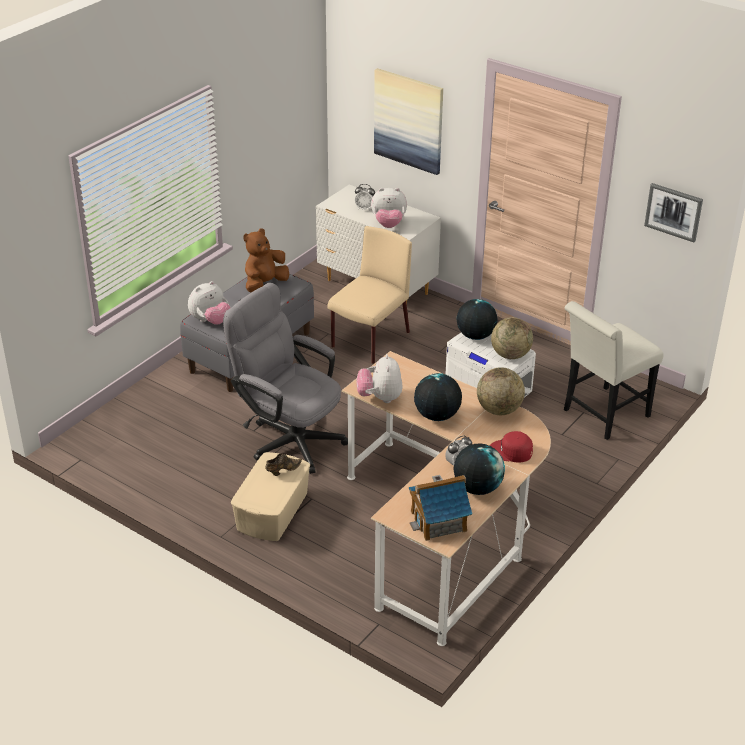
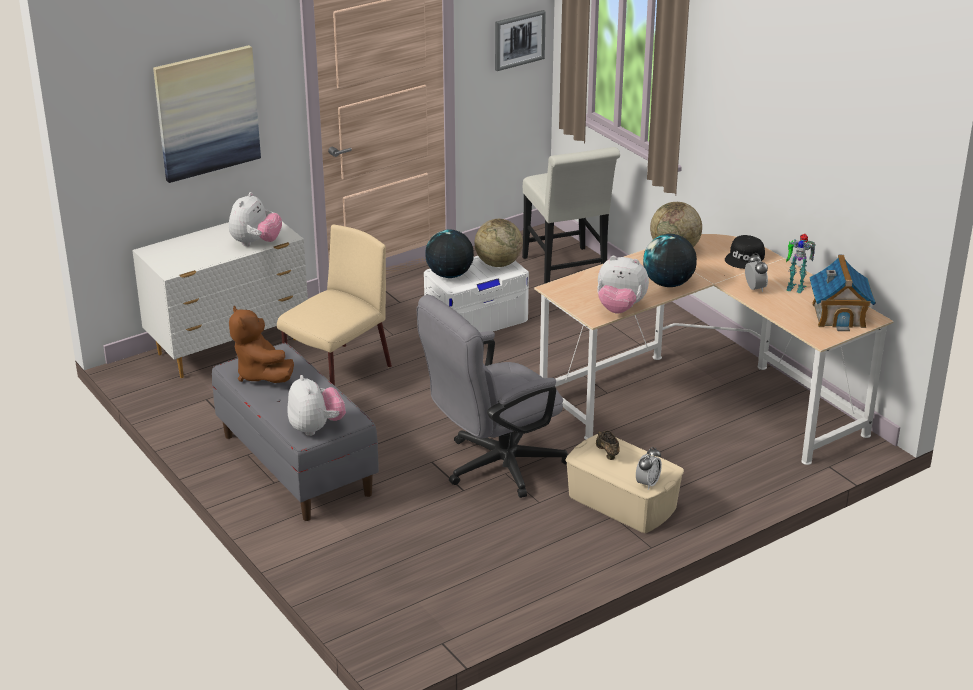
camera: 70 degrees left, 5 degrees down
beige chair [327,226,412,364] -> beige chair turned 75 degrees clockwise [277,225,392,386]
alarm clock [355,184,375,210] -> alarm clock moved to [636,447,662,490]
globe [454,444,505,495] -> toy robot [786,234,816,293]
red cap [490,431,533,463] -> black cap [725,235,765,269]

